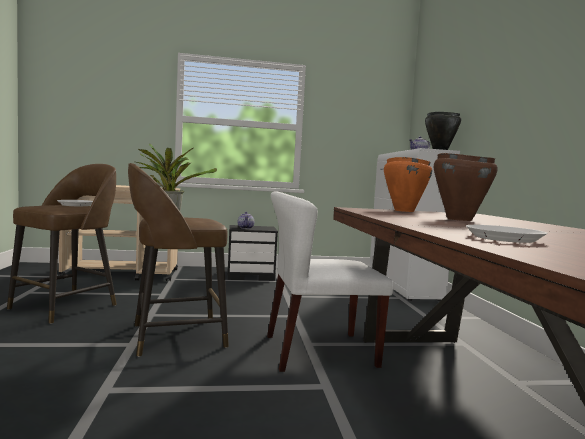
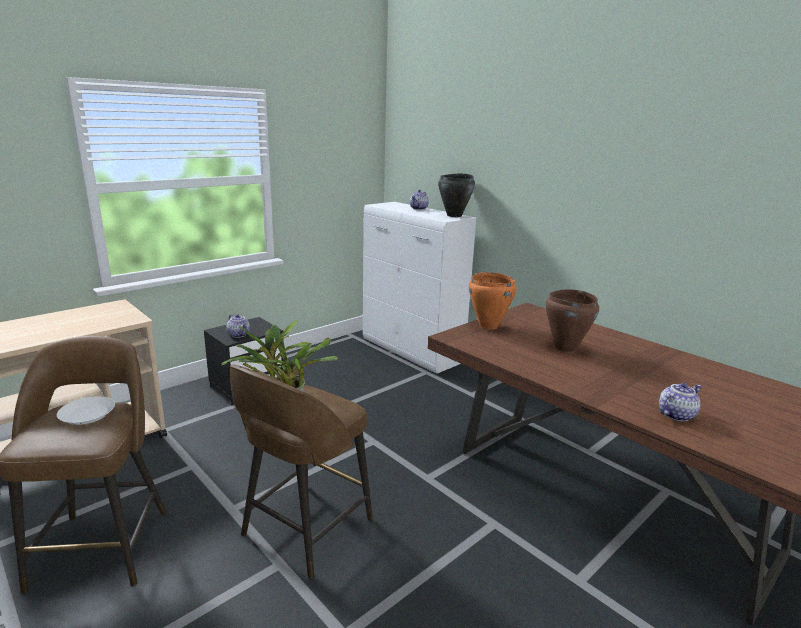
camera: 35 degrees left, 15 degrees up
white chair [267,191,393,372] -> none
white plate [466,225,548,243] -> teapot [659,383,702,421]

